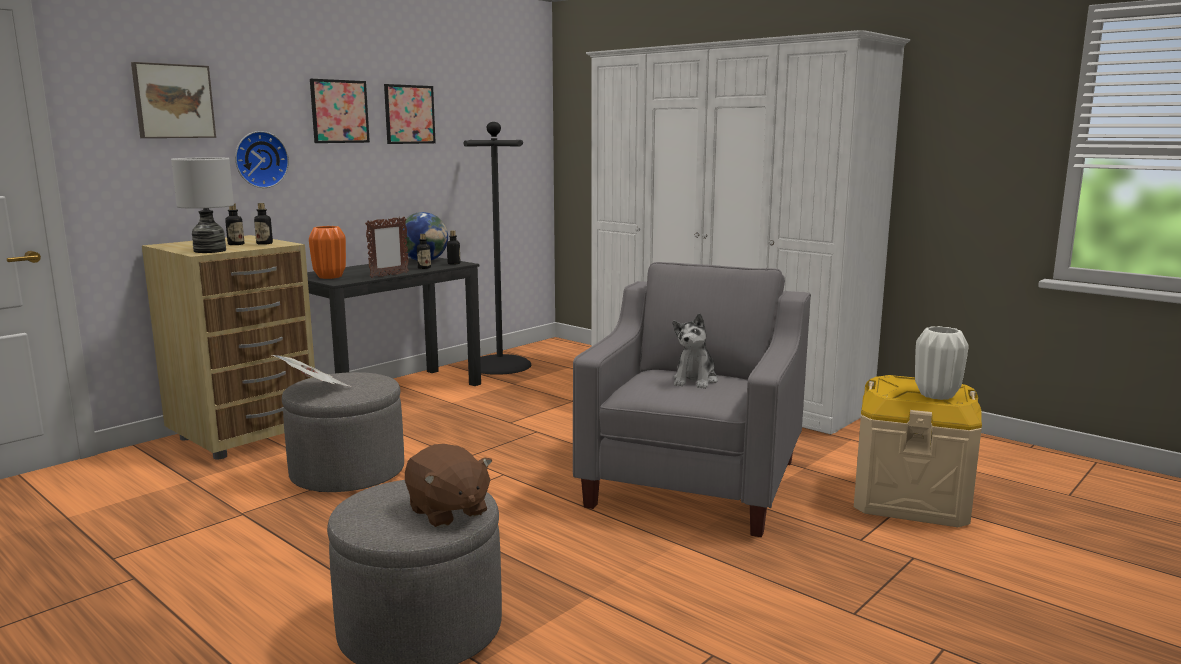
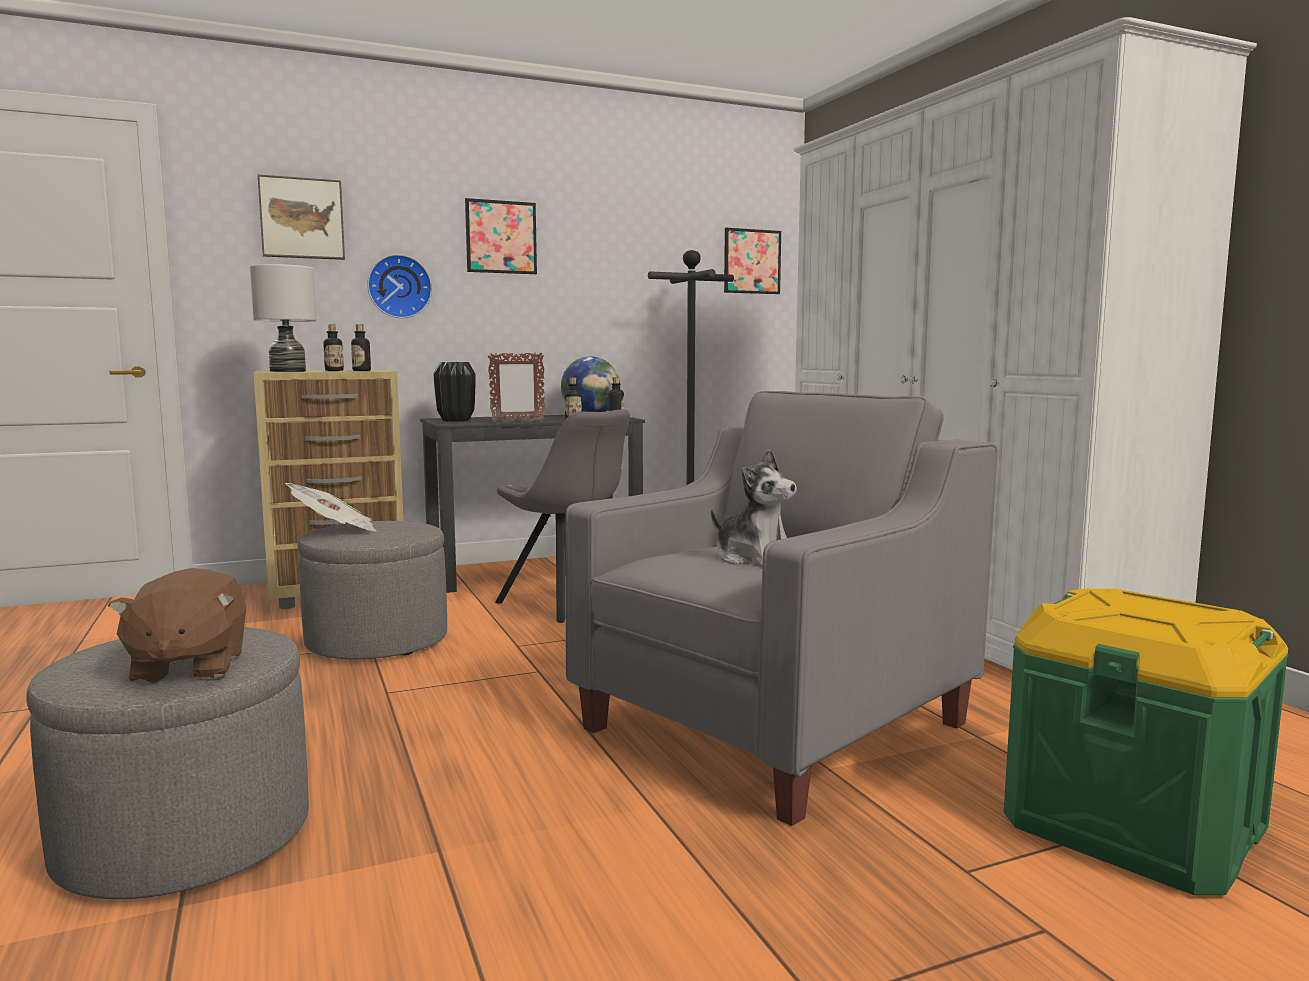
camera: 25 degrees right, 5 degrees down
orange vase [309,226,346,279] -> black vase [434,362,476,422]
picture [384,84,436,144] -> picture moved to [724,228,781,294]
plush toy [673,313,718,389] -> plush toy turned 90 degrees counterclockwise [711,449,797,567]
beige storage box [854,375,982,527] -> green storage box [1004,588,1288,895]
white vase [915,326,969,400] -> none
none -> grey chair [495,409,630,623]

